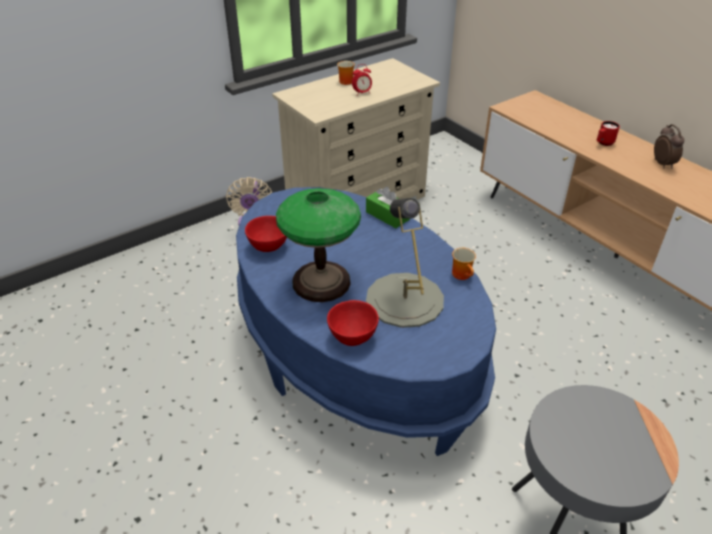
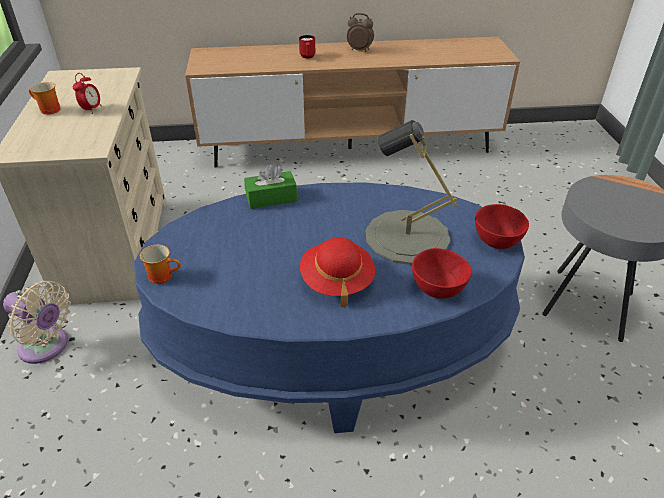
camera: 60 degrees left, 0 degrees up
red bowl [245,216,287,252] -> red bowl moved to [475,204,529,249]
table lamp [276,188,361,302] -> red hat [300,237,375,308]
mug [452,248,476,280] -> mug moved to [140,245,181,284]

